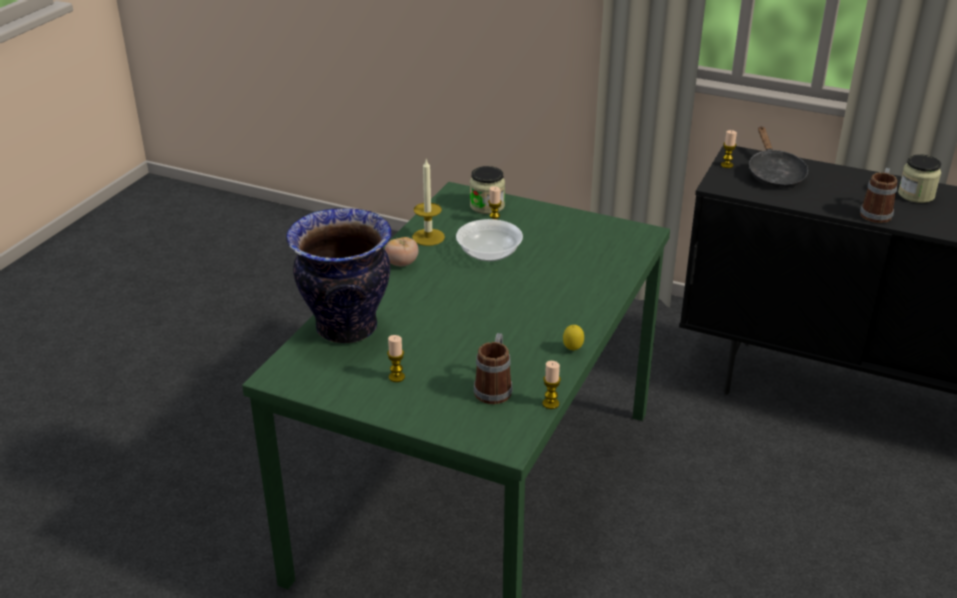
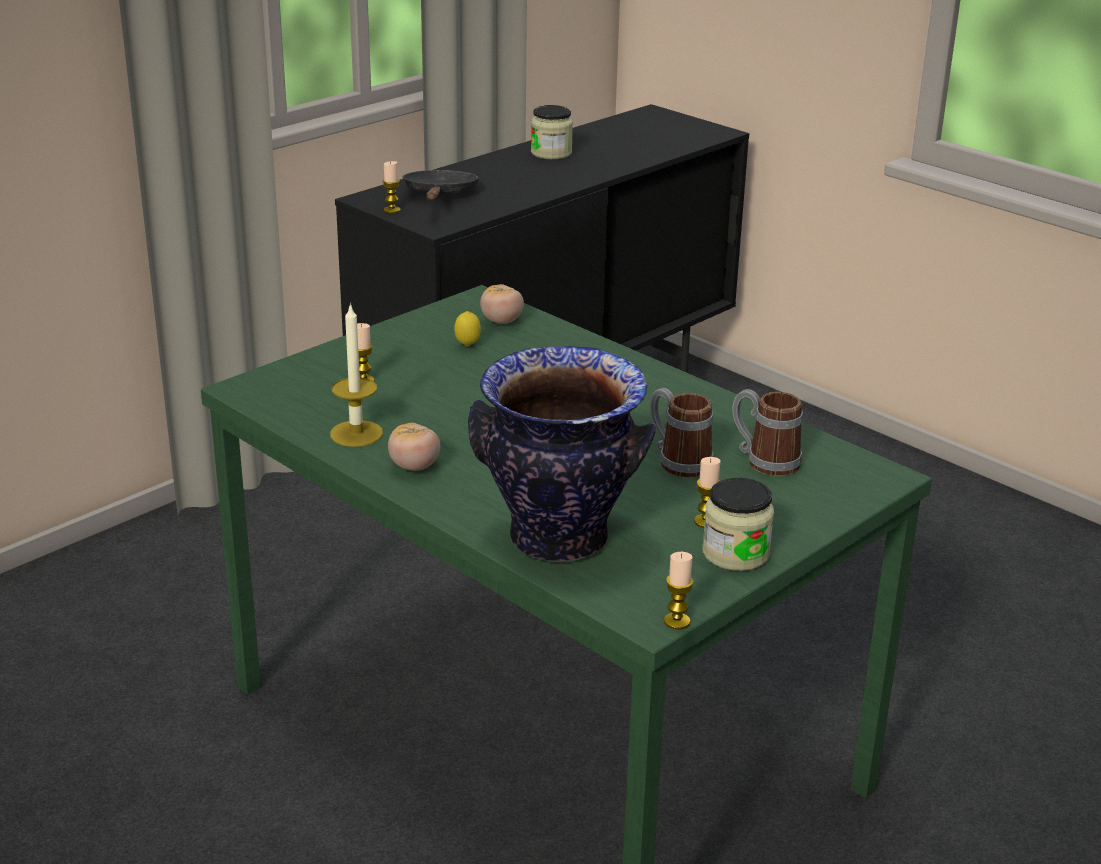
camera: 70 degrees left, 5 degrees down
bowl [456,219,523,261] -> none
jar [470,166,505,214] -> jar moved to [702,478,774,571]
candle [543,361,561,409] -> candle moved to [664,552,694,630]
lemon [563,325,584,351] -> lemon moved to [454,311,481,346]
black frying pan [749,126,808,188] -> black frying pan turned 105 degrees counterclockwise [402,170,479,200]
mug [860,168,897,223] -> mug moved to [650,388,714,478]
none -> tomato [480,284,524,324]

